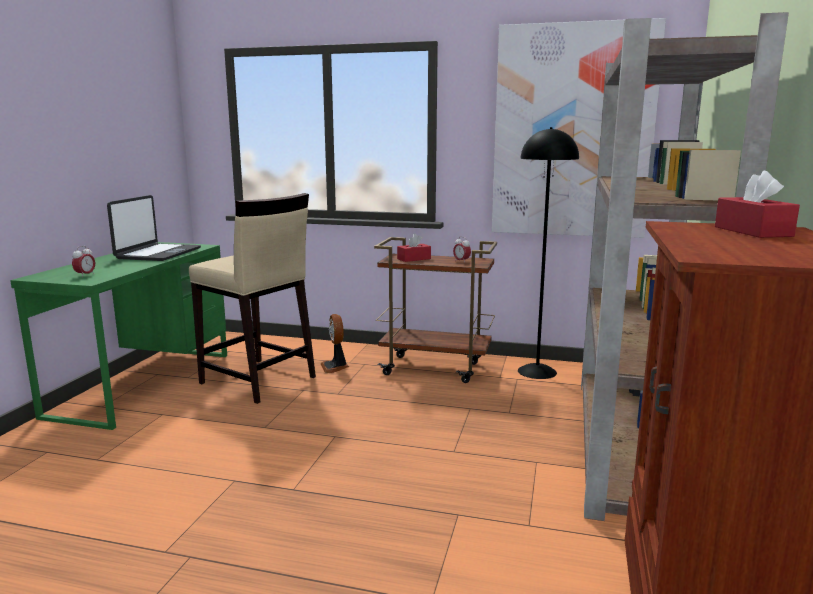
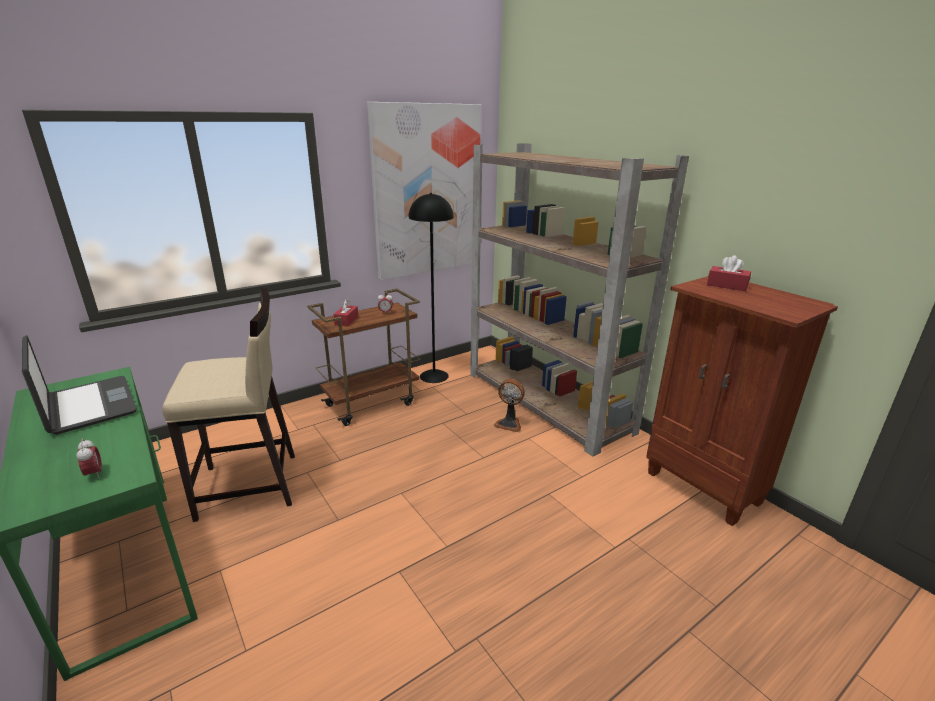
camera: 50 degrees left, 10 degrees up
fan [321,314,349,373] -> fan moved to [494,379,525,432]

